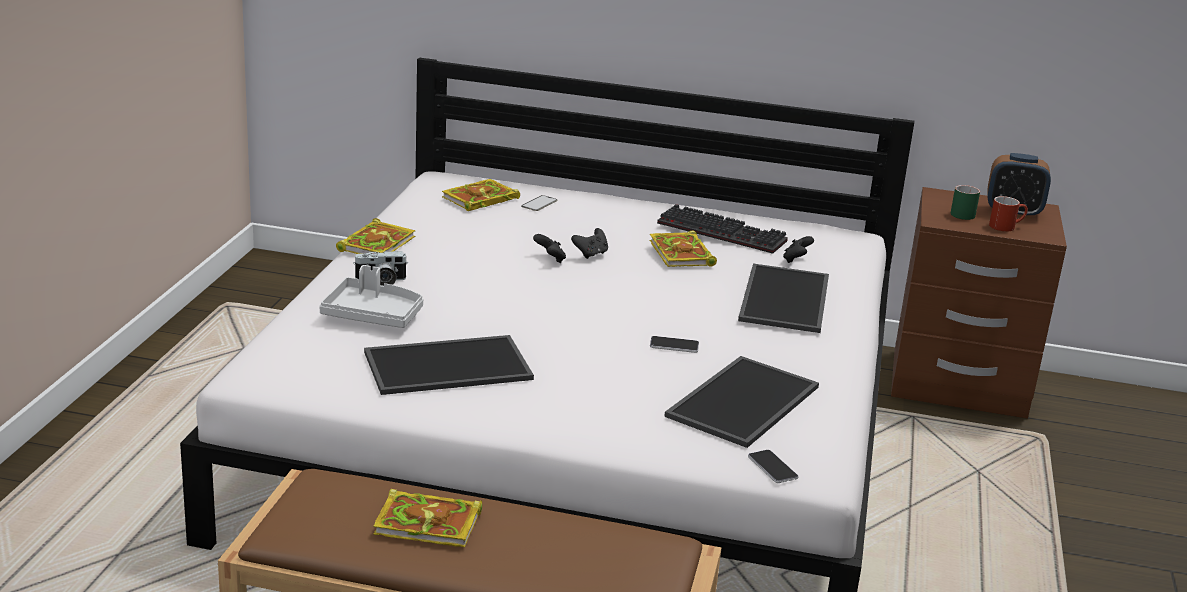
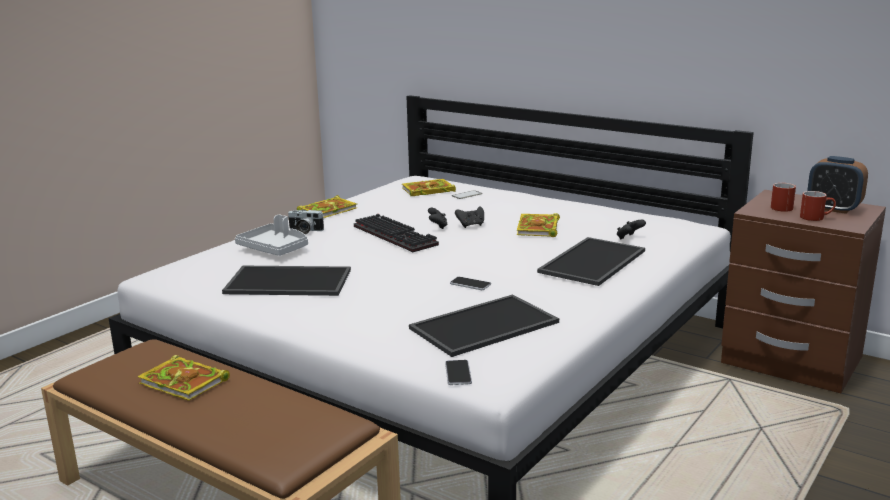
camera: 25 degrees right, 5 degrees down
keyboard [657,204,788,254] -> keyboard moved to [354,214,439,252]
green mug [951,185,980,220] -> red mug [771,183,796,212]

